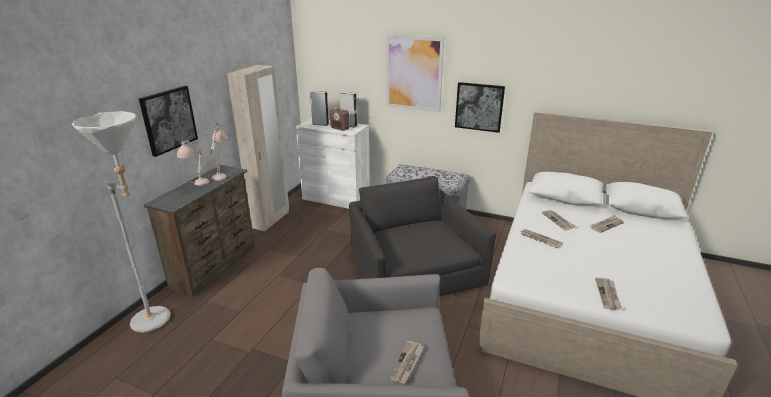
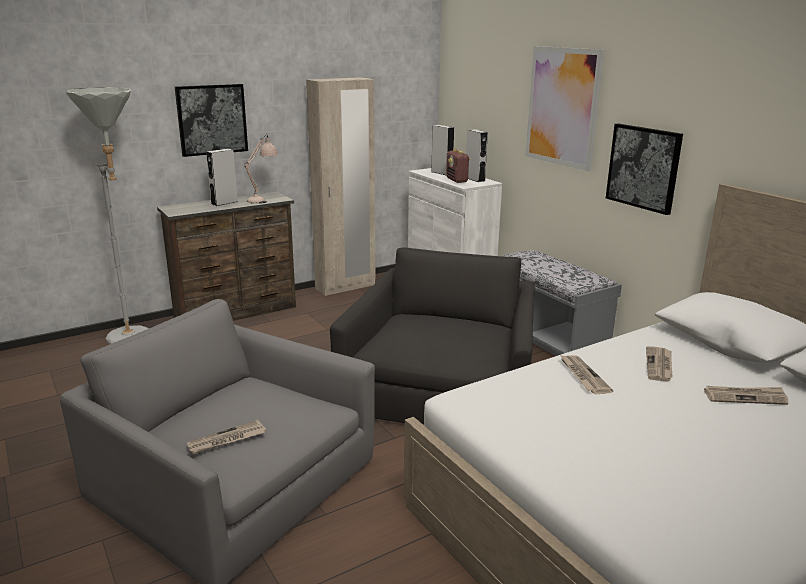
camera: 35 degrees right, 5 degrees down
beige table lamp [177,137,210,186] -> grey speaker [206,149,238,206]
newspaper [595,278,622,310] -> none

